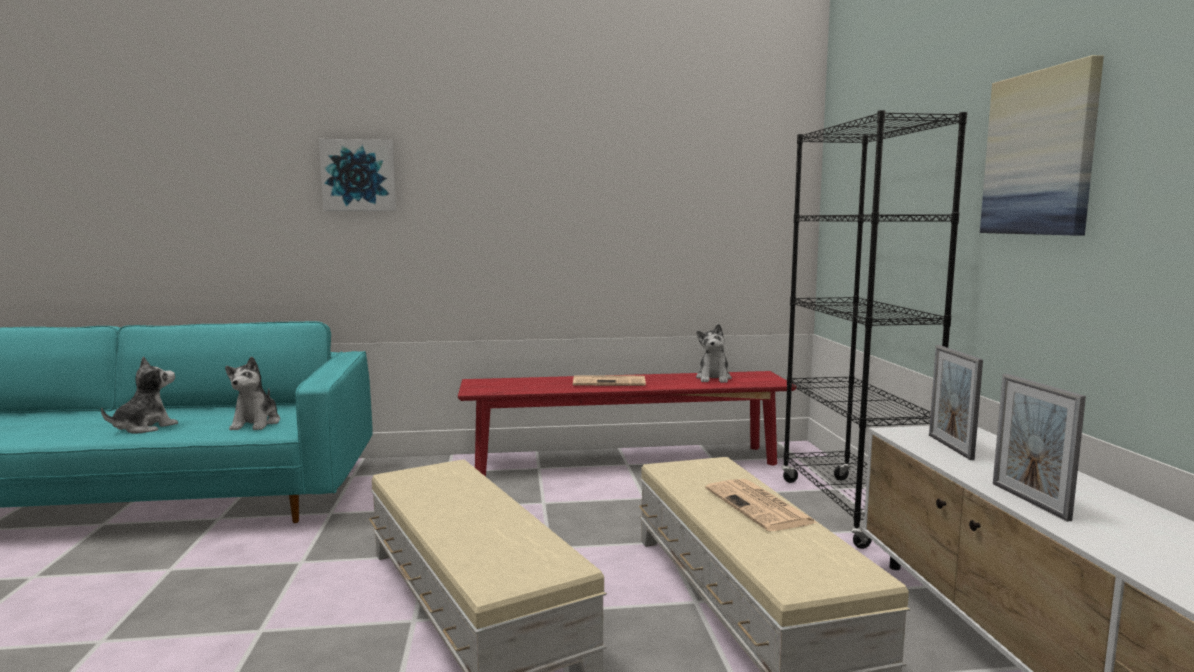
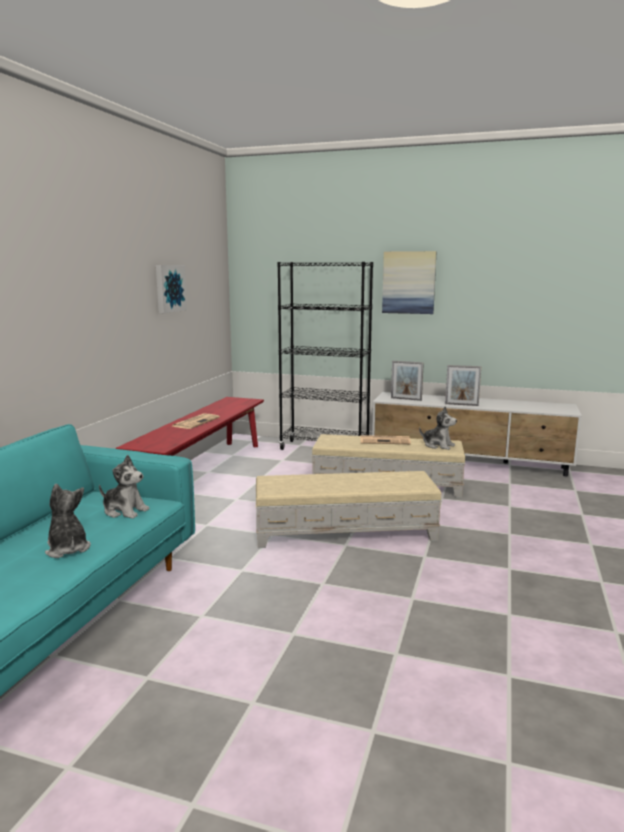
camera: 65 degrees left, 5 degrees up
picture [319,139,396,211] -> picture moved to [156,265,187,313]
plush toy [696,324,732,383] -> plush toy moved to [419,407,457,450]

